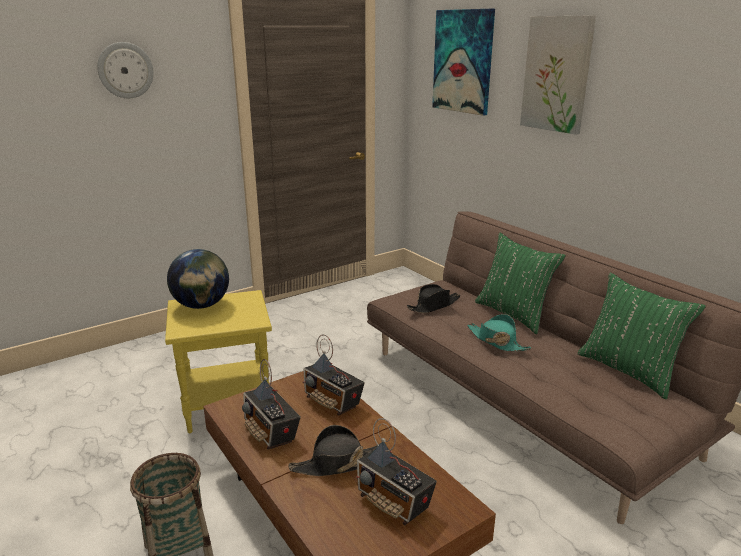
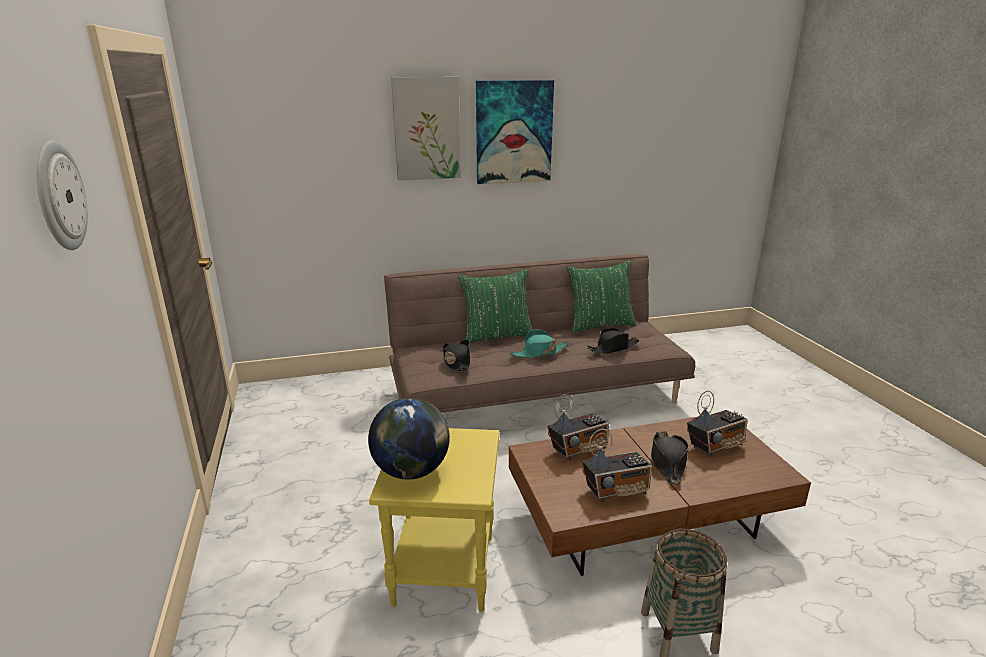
camera: 70 degrees left, 0 degrees up
picture [432,9,495,116] -> picture moved to [476,80,554,184]
none -> black hat [587,328,639,354]

